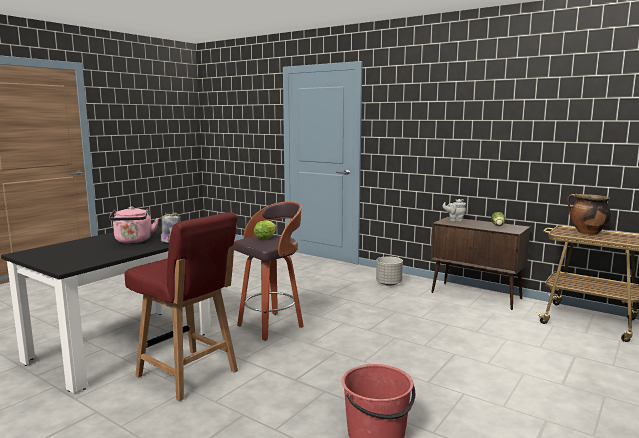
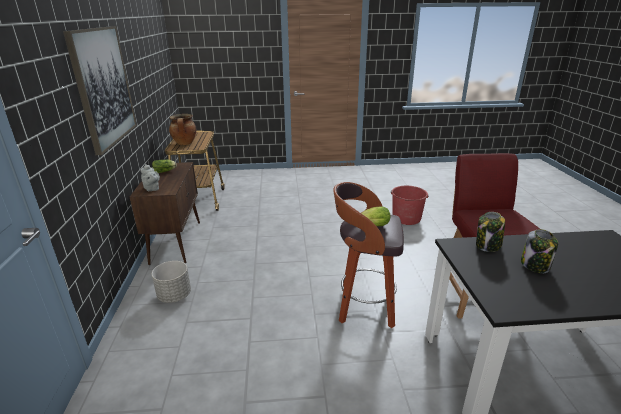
camera: 130 degrees left, 15 degrees up
pink kettle [109,206,159,243] -> jar [521,229,558,273]
none -> picture [63,26,137,155]

